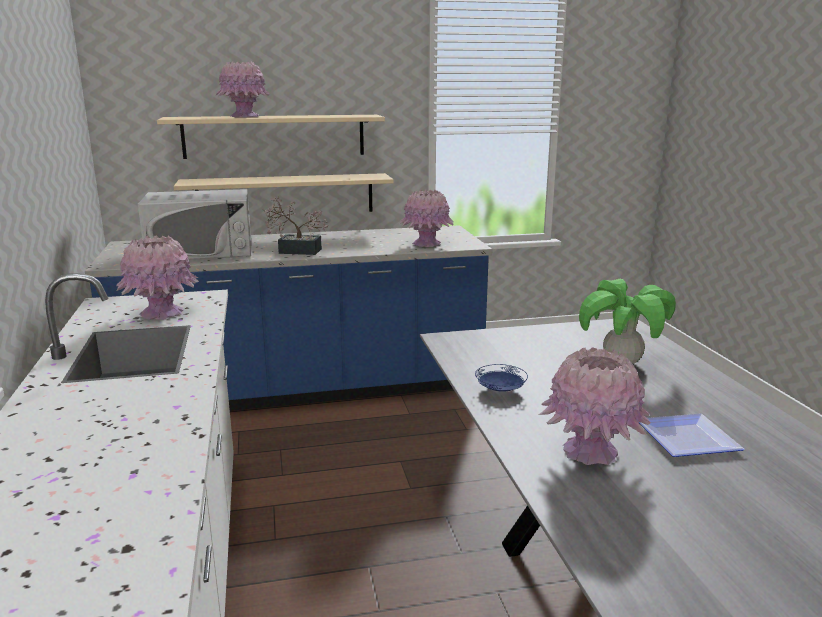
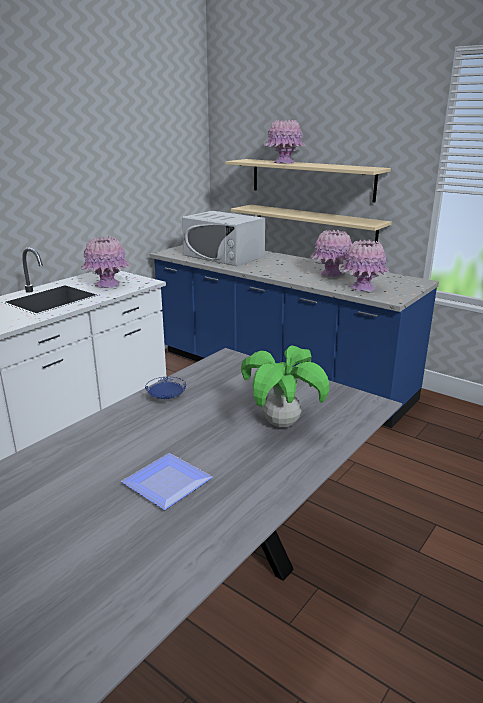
camera: 50 degrees right, 5 degrees up
potted plant [263,197,328,255] -> none
pink vase [538,347,651,465] -> pink vase moved to [310,230,352,277]

